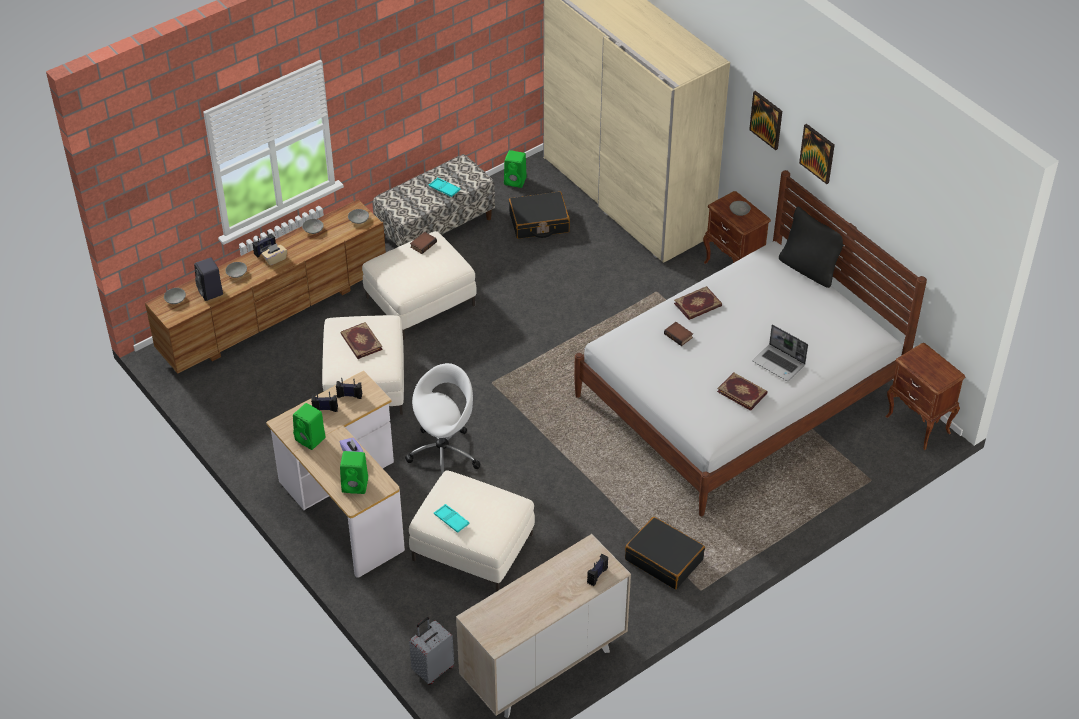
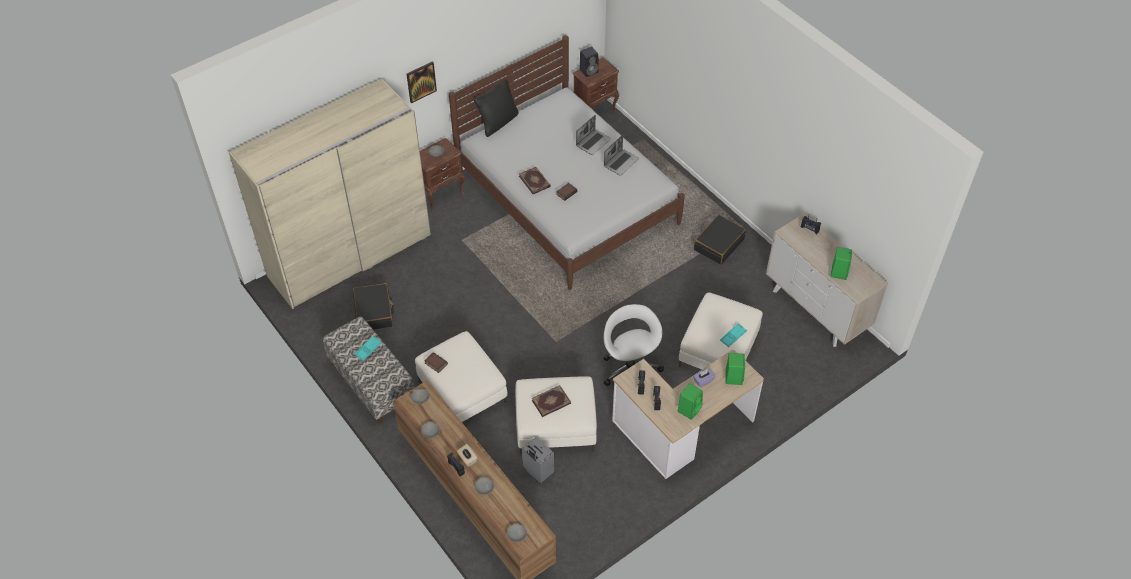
camera: 90 degrees left, 5 degrees up
black speaker [194,257,223,301] -> black speaker moved to [579,47,599,77]
grey suitcase [409,617,454,685] -> grey suitcase moved to [522,437,554,483]
green speaker [504,150,527,188] -> green speaker moved to [830,247,852,280]
book [717,372,768,411] -> laptop [604,135,639,176]
picture [799,124,835,184] -> none

